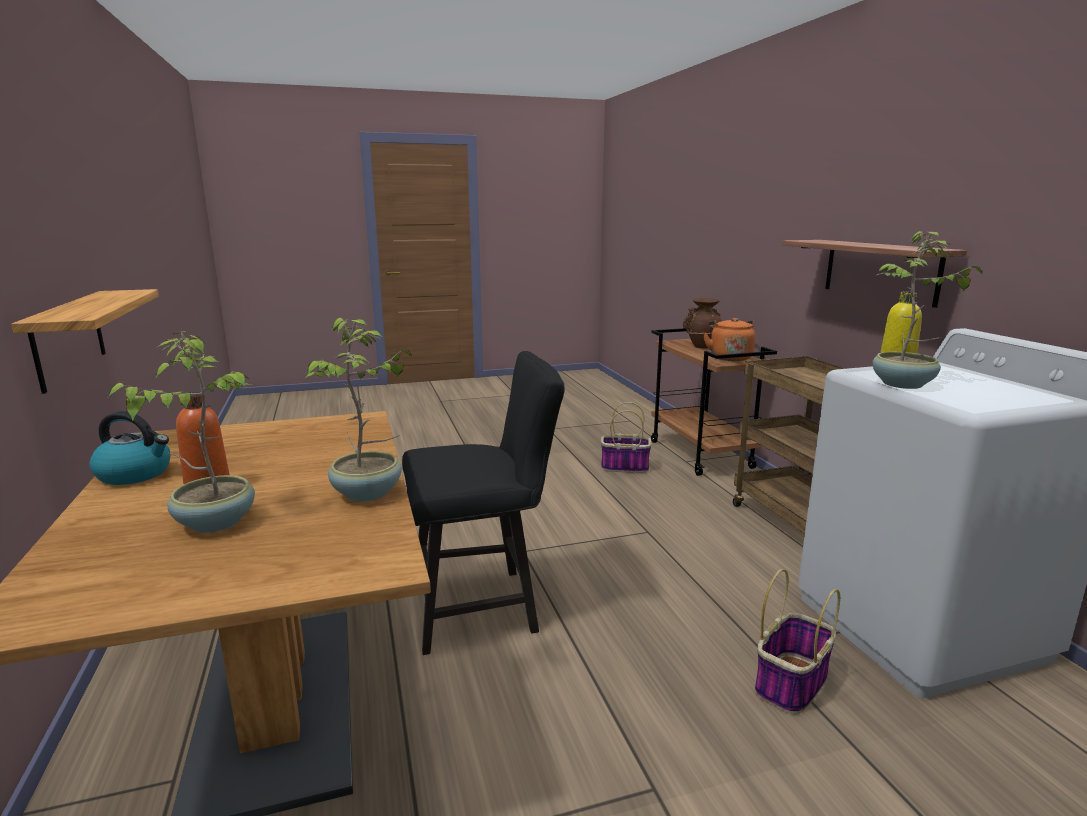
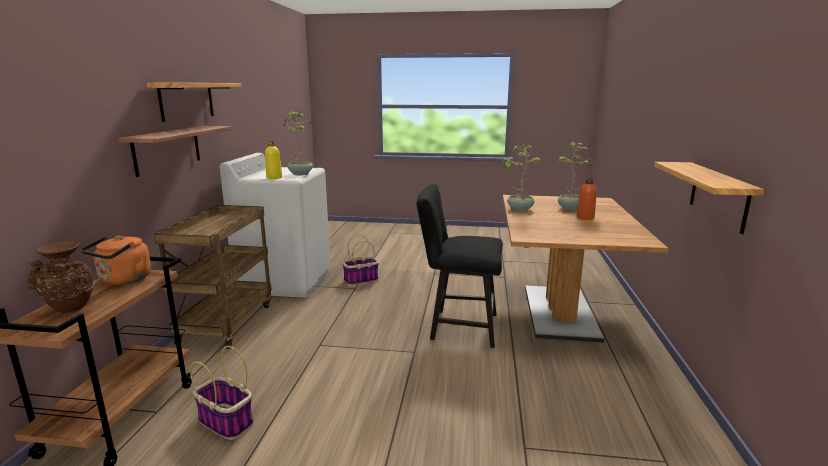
camera: 155 degrees left, 0 degrees up
kettle [89,411,171,485] -> none
none -> shelf [147,83,241,122]

